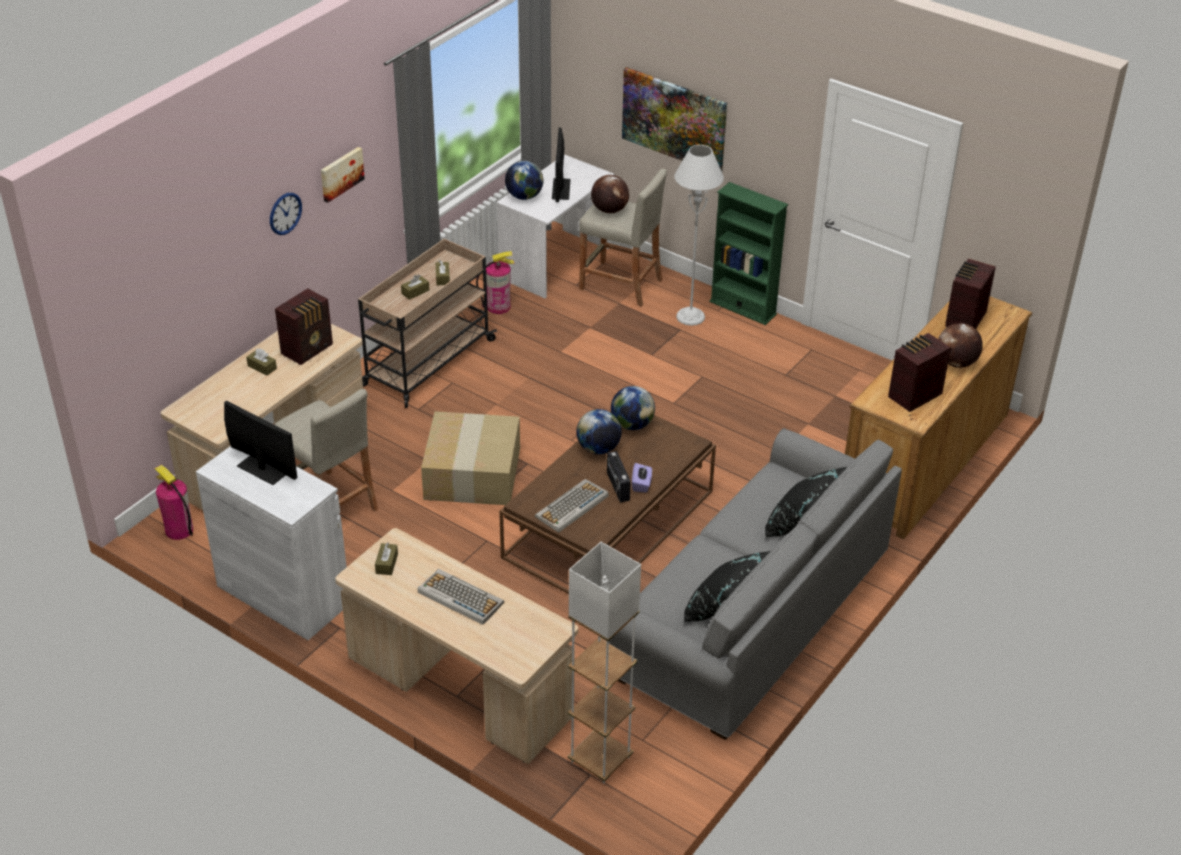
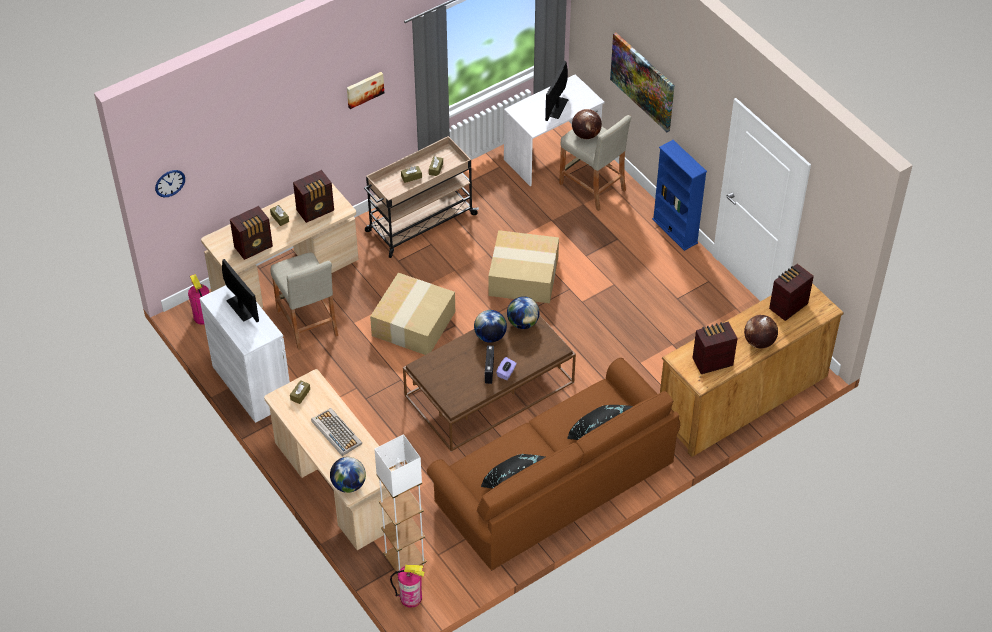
camera: 20 degrees right, 10 degrees up
wall clock [270,193,302,235] -> wall clock moved to [155,170,185,197]
fire extinguisher [476,251,514,314] -> fire extinguisher moved to [390,565,425,607]
globe [505,161,543,200] -> globe moved to [330,457,366,493]
keyboard [535,479,609,533] -> none
grey sofa [609,428,902,740] -> brown sofa [427,358,680,570]
grey floor lamp [674,145,724,326] -> none
green bookcase [709,182,788,325] -> blue bookcase [652,140,707,251]
none -> radio [230,206,273,260]
none -> cardboard box [488,230,559,303]

